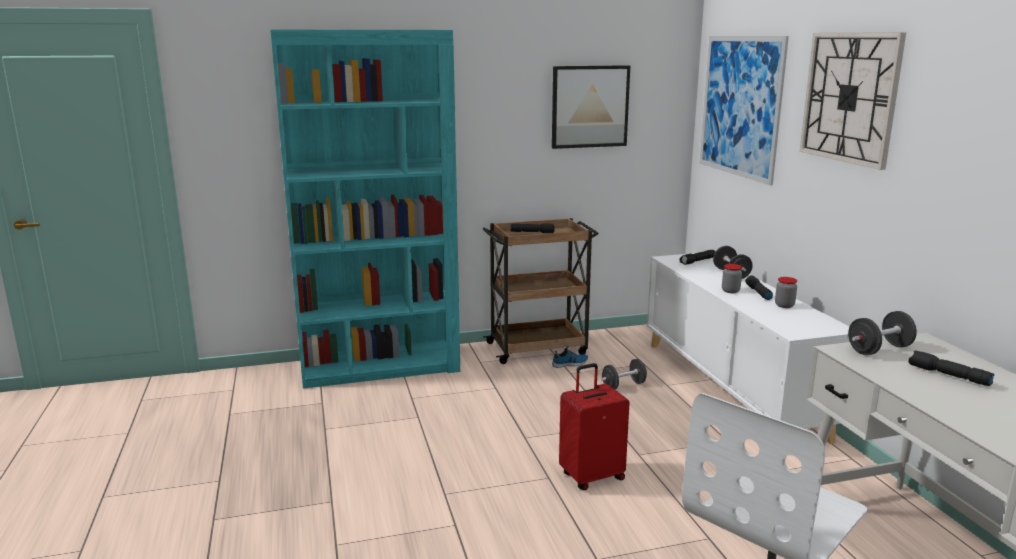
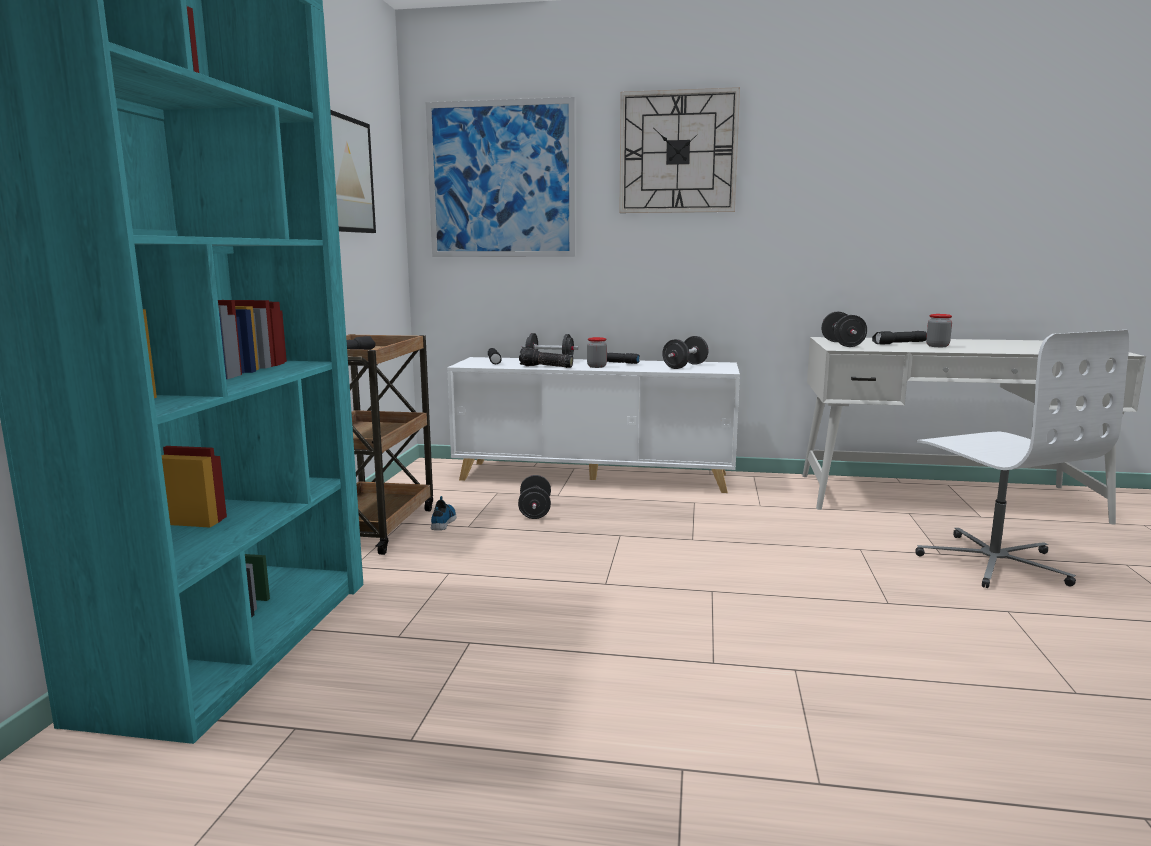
camera: 65 degrees left, 5 degrees down
red suitcase [559,363,630,490] -> none
jar [775,277,797,308] -> jar moved to [926,314,952,347]
none -> flashlight [519,348,573,368]
none -> black dumbbell [662,336,708,369]

